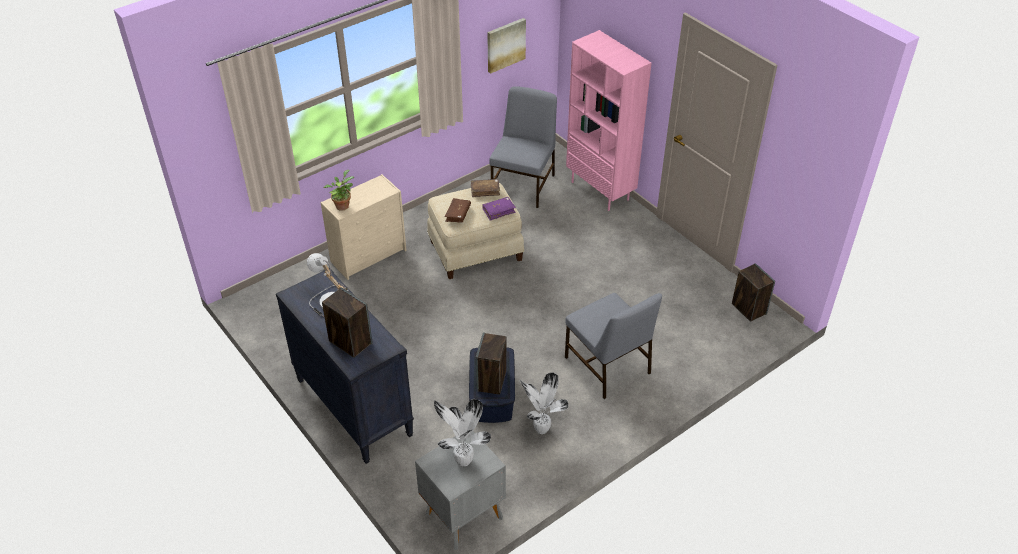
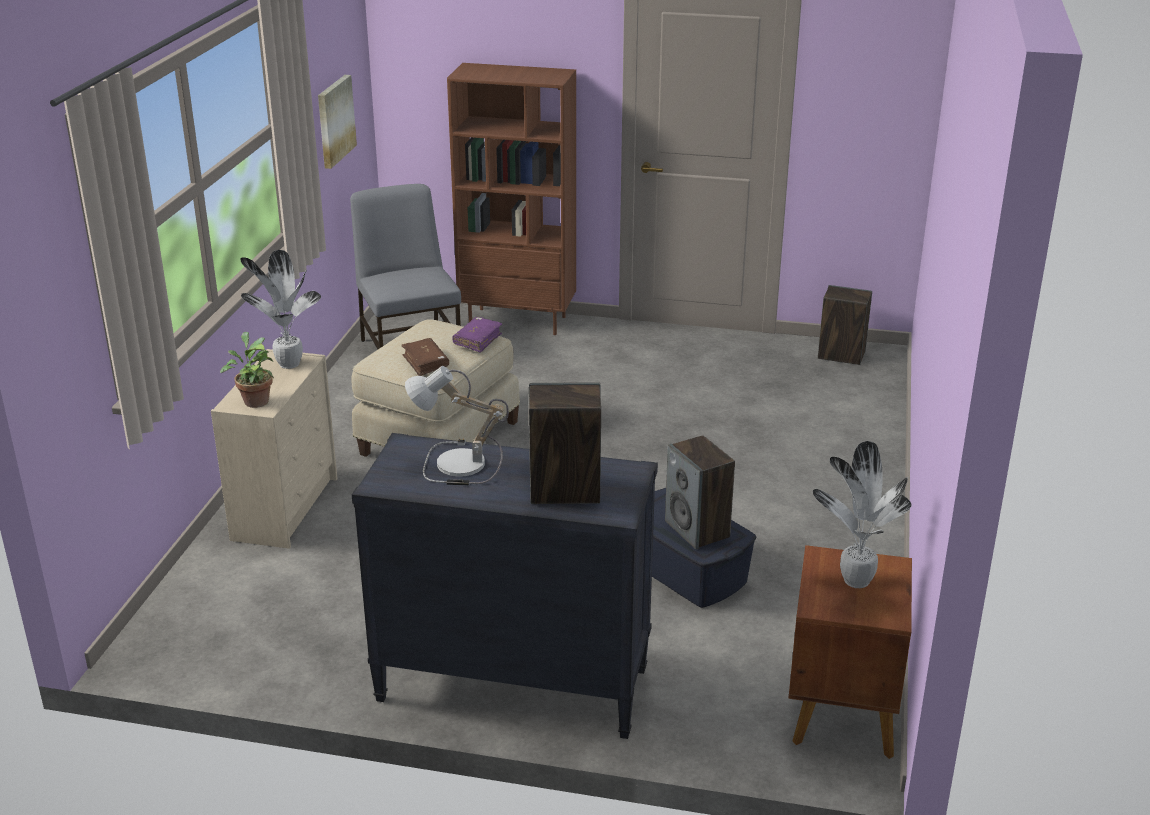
camera: 40 degrees left, 15 degrees down
grey nightstand [415,431,506,550] -> brown nightstand [789,545,912,759]
brown book [471,179,500,197] -> none
potted plant [520,373,568,434] -> potted plant moved to [240,250,321,369]
grey chair [565,293,662,399] -> none
pink bookcase [566,30,652,211] -> brown bookcase [447,63,576,335]

